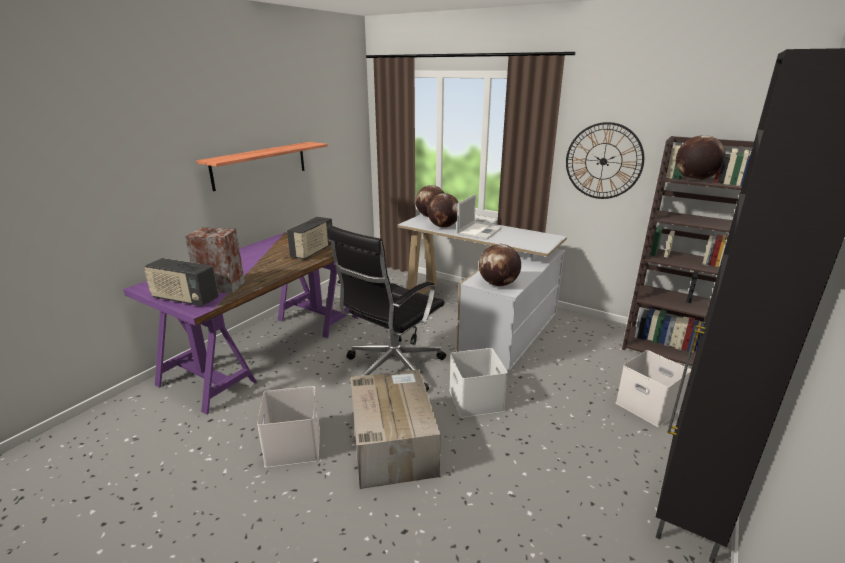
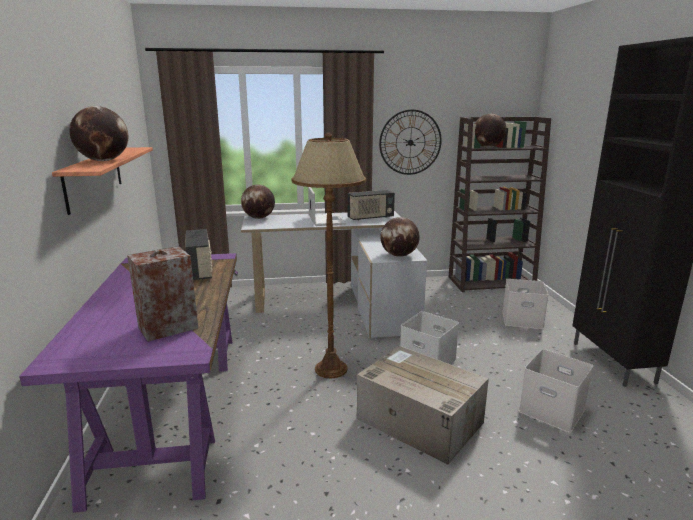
camera: 40 degrees left, 5 degrees down
radio [145,258,219,306] -> radio moved to [348,190,395,221]
white storage box [257,386,320,468] -> white storage box moved to [519,349,593,433]
black office chair [328,226,446,391] -> brown floor lamp [291,133,366,379]
globe [427,193,459,228] -> globe moved to [69,106,128,161]

